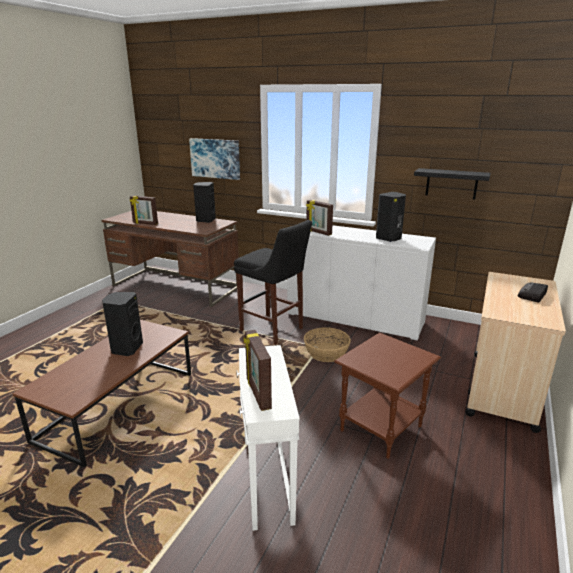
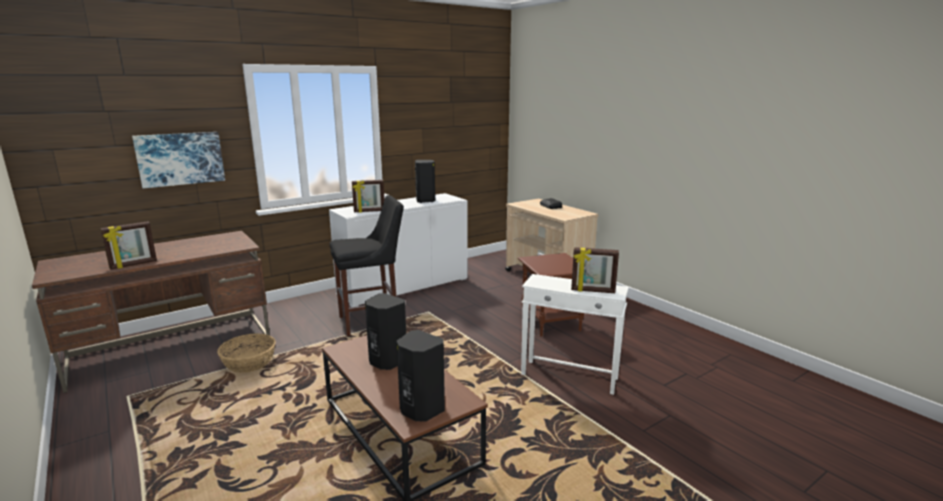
camera: 60 degrees left, 5 degrees down
black speaker [193,182,216,223] -> black speaker moved to [397,330,445,421]
basket [304,327,351,362] -> basket moved to [217,333,276,373]
black shelf [414,168,491,200] -> none

